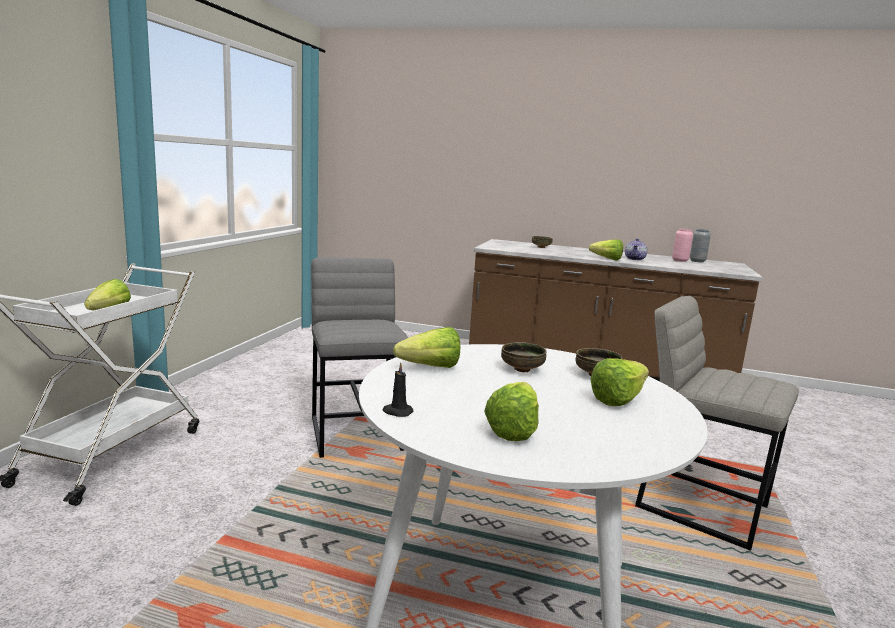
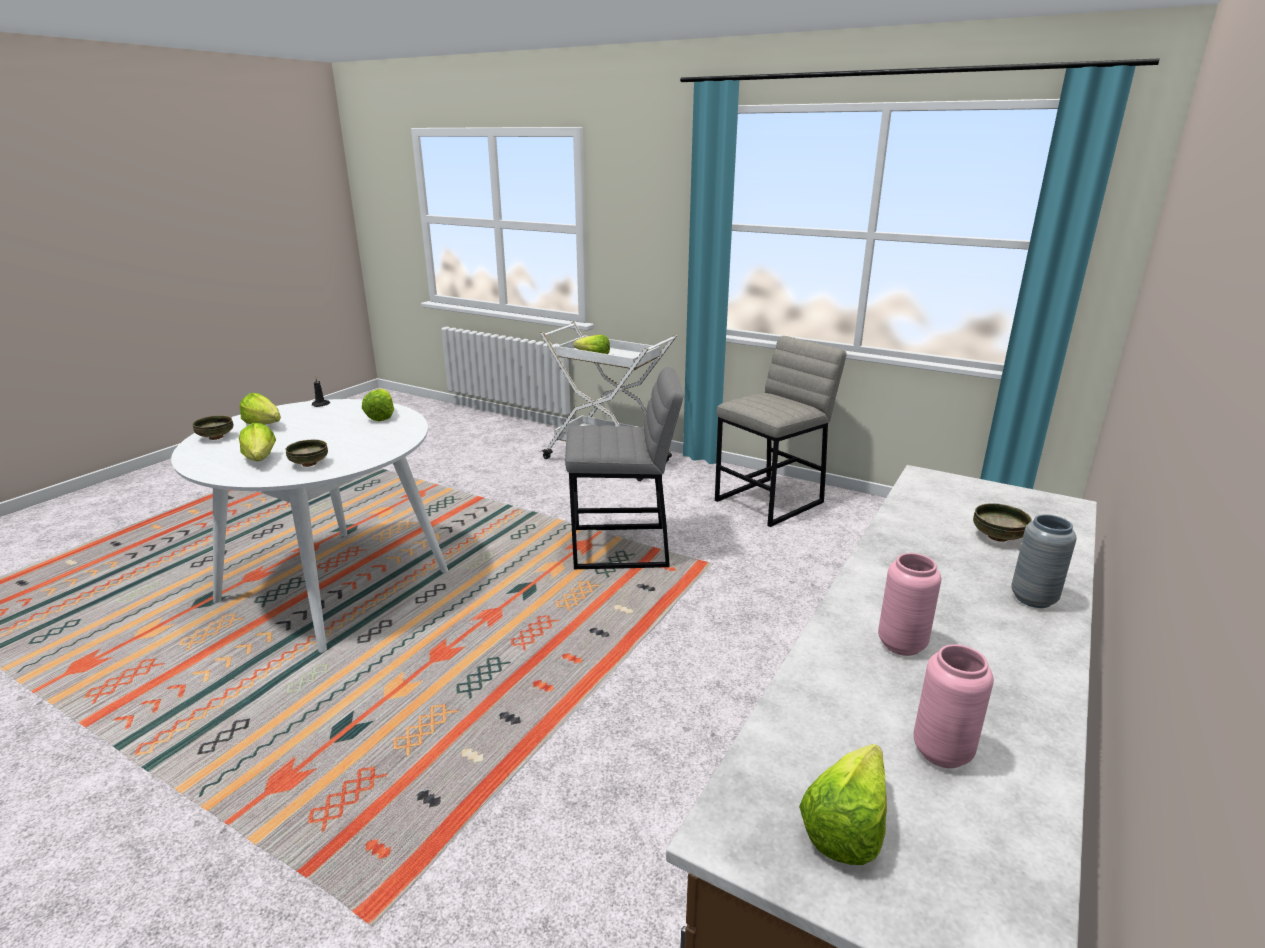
camera: 105 degrees right, 10 degrees up
bowl [501,342,547,372] -> bowl moved to [192,415,233,440]
lettuce [589,239,623,260] -> lettuce moved to [799,744,887,865]
teapot [625,238,647,260] -> pink vase [878,553,941,656]
grey chair [635,296,799,551] -> grey chair moved to [715,336,847,527]
grey vase [690,229,711,262] -> grey vase moved to [1011,515,1077,608]

